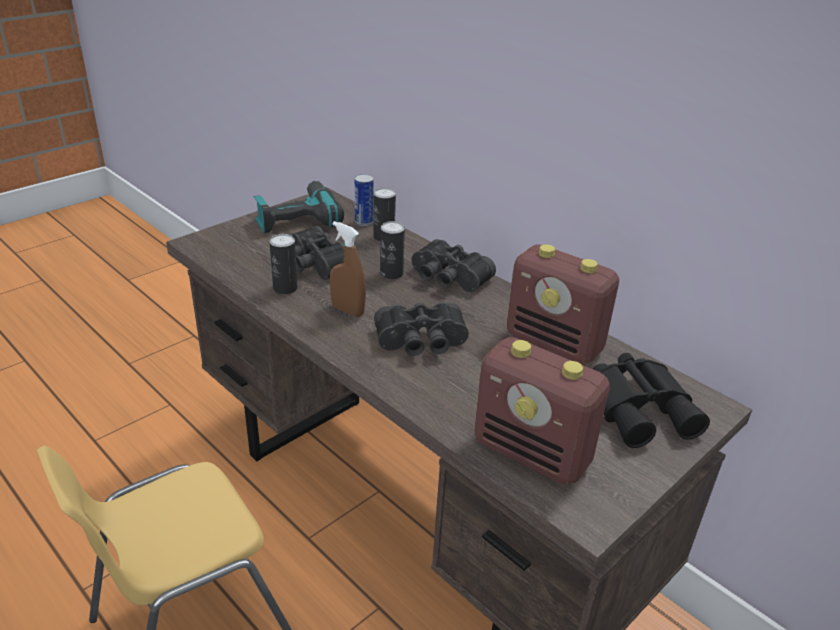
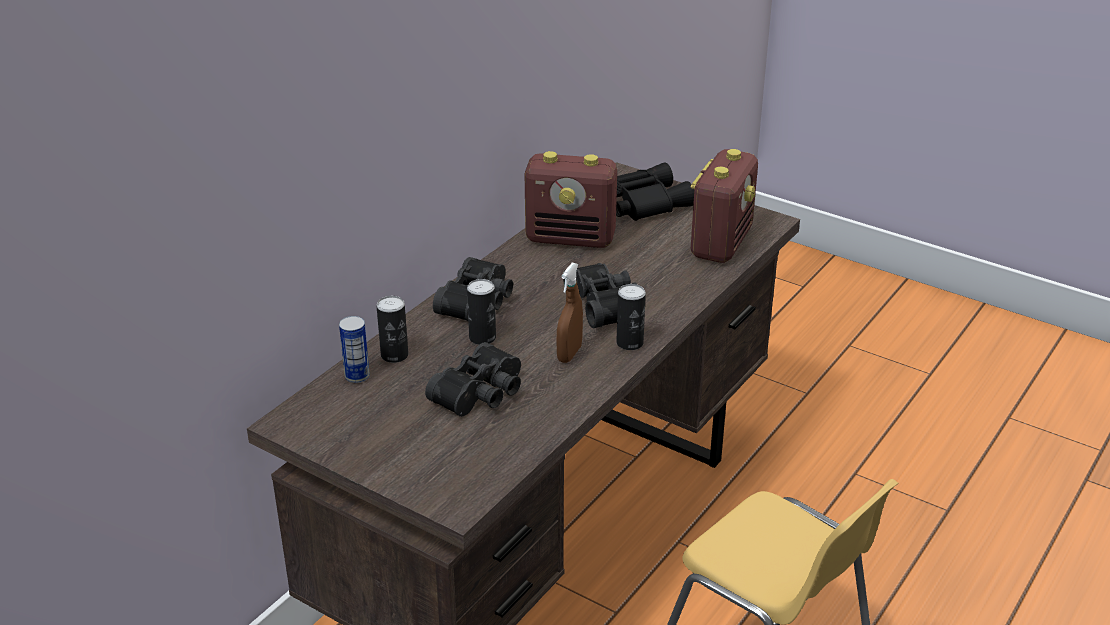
camera: 100 degrees left, 0 degrees up
power drill [254,181,344,233] -> none
can [270,234,298,294] -> can moved to [616,284,646,350]
radio [506,244,619,365] -> radio turned 75 degrees clockwise [525,151,617,248]

